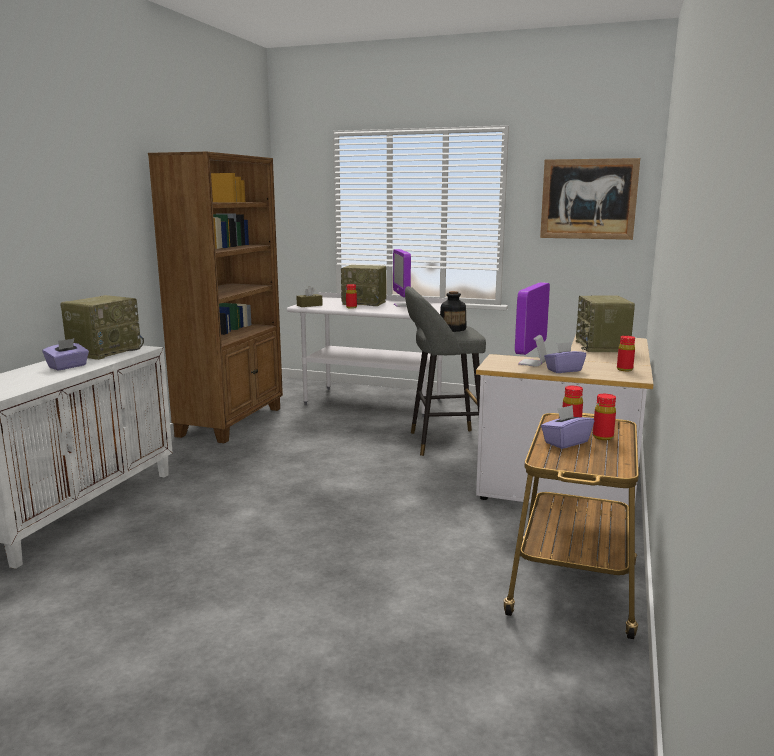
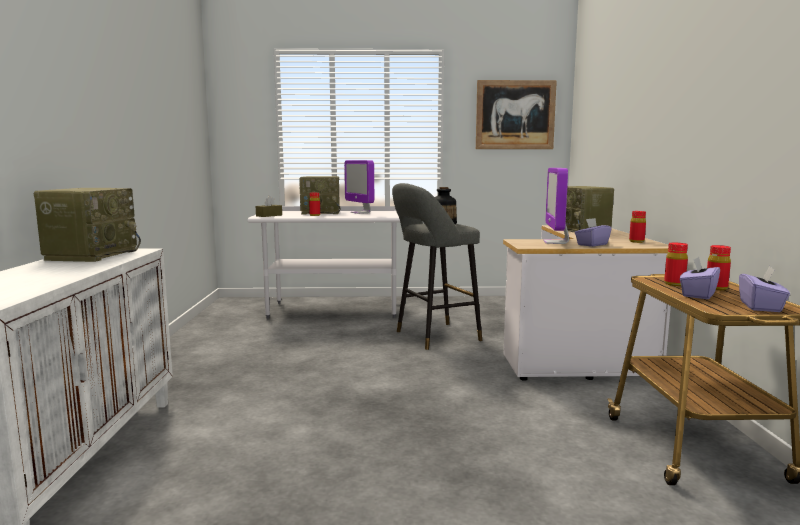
camera: 20 degrees left, 5 degrees down
purple tissue box [43,338,89,370] -> purple tissue box moved to [739,266,790,312]
brown bookcase [148,152,283,444] -> none

